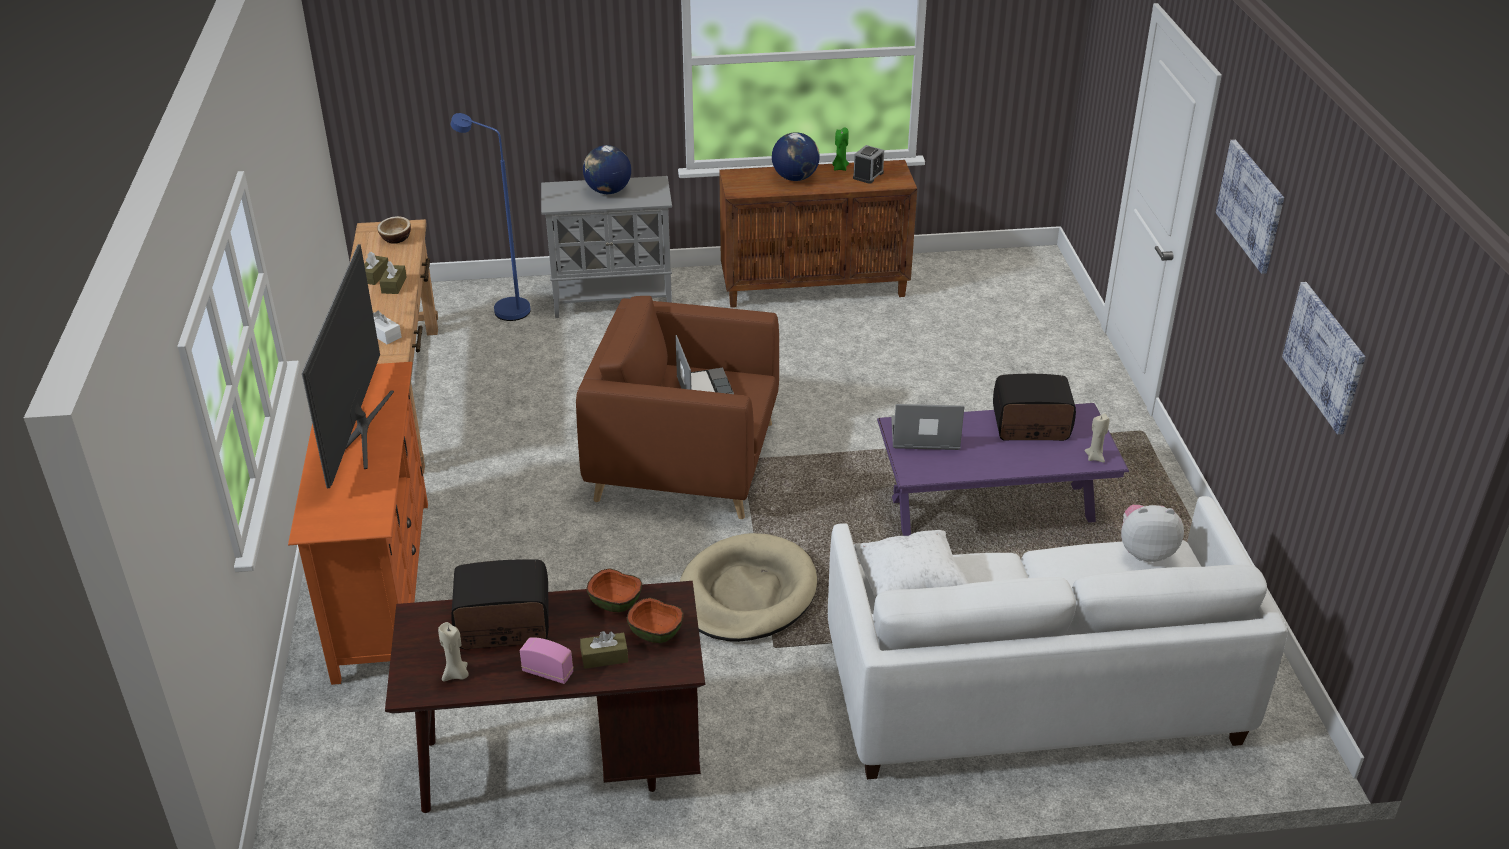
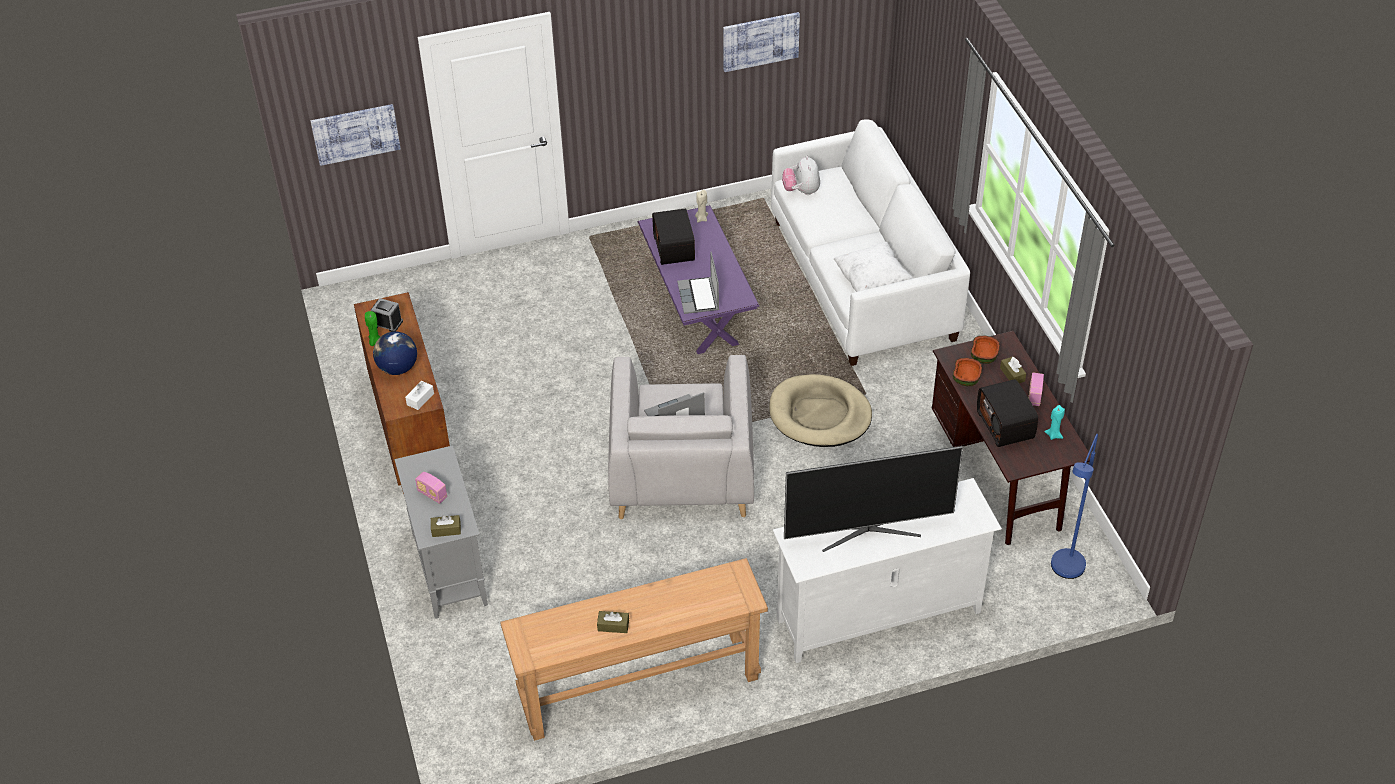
camera: 100 degrees left, 10 degrees up
orange tv stand [288,362,428,685] -> white tv stand [773,478,1002,663]
white tissue box [373,311,402,344] -> white tissue box moved to [405,381,434,410]
bowl [377,216,411,244] -> none
brown tissue box [379,261,407,294] -> brown tissue box moved to [431,515,461,537]
beige candle [438,622,469,681] -> turquoise candle [1044,405,1065,440]
blue floor lamp [451,113,531,321] -> blue floor lamp moved to [1051,434,1098,579]
brown armchair [576,296,779,519] -> grey armchair [608,355,754,519]
globe [583,145,631,194] -> radio [415,472,447,504]
picture [1216,140,1284,274] -> picture moved to [310,104,401,166]

